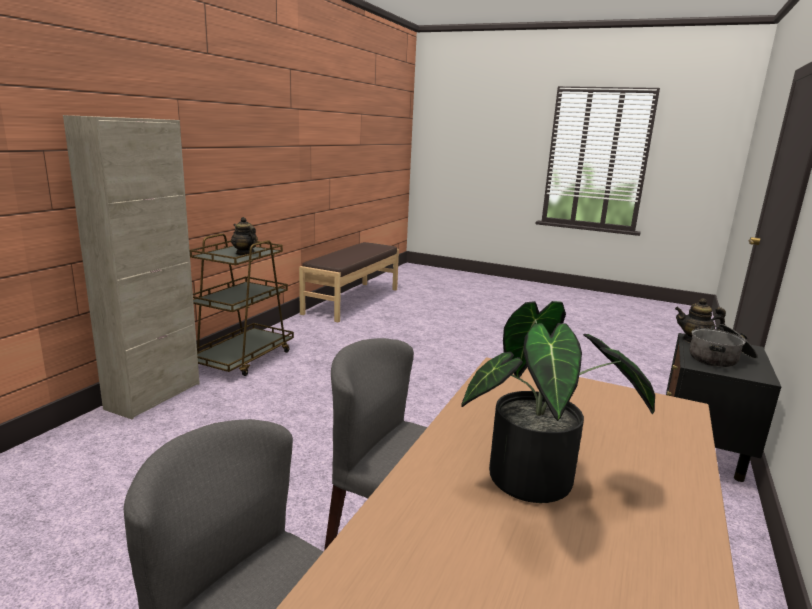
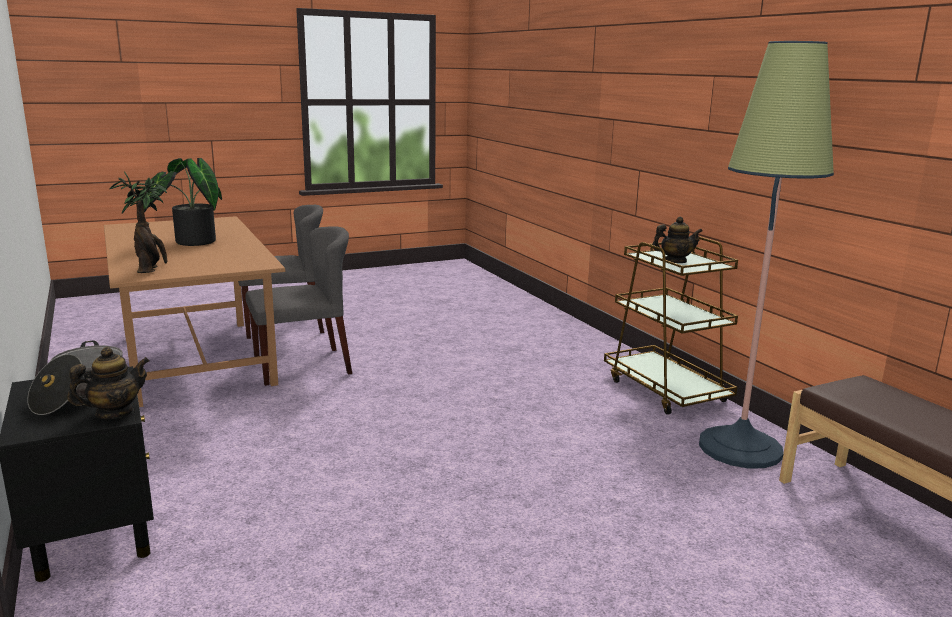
camera: 130 degrees right, 0 degrees up
beige cabinet [63,115,200,419] -> none
none -> potted plant [109,172,167,273]
none -> floor lamp [699,41,834,469]

